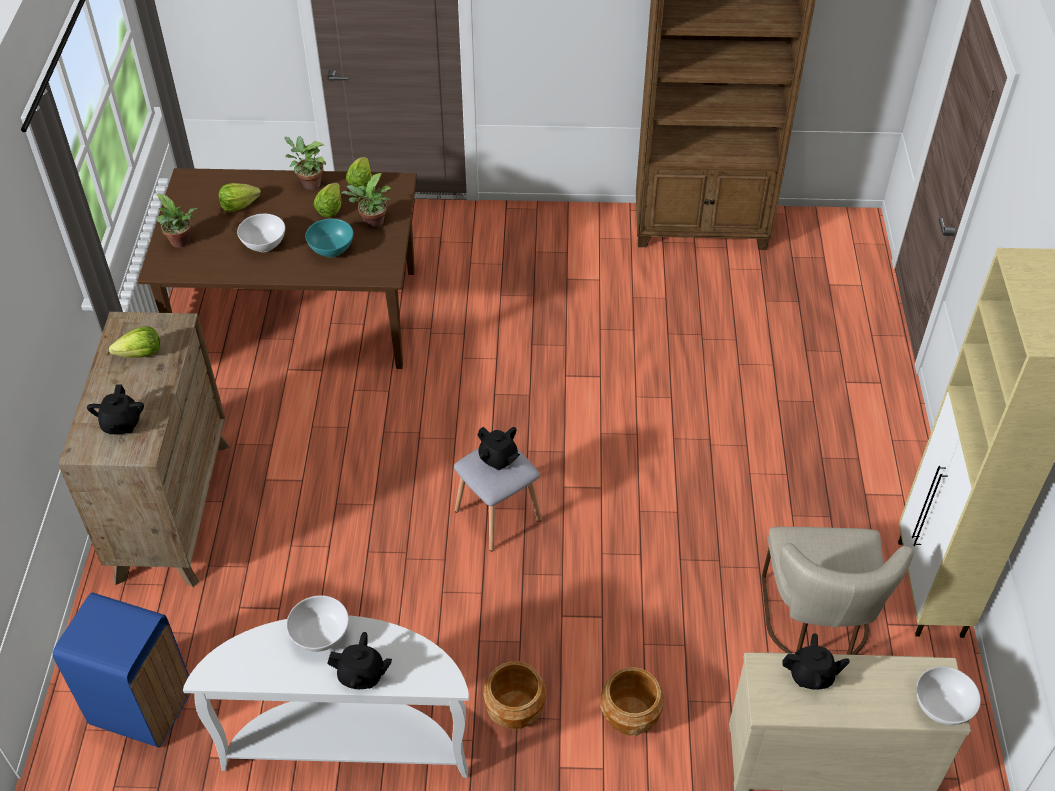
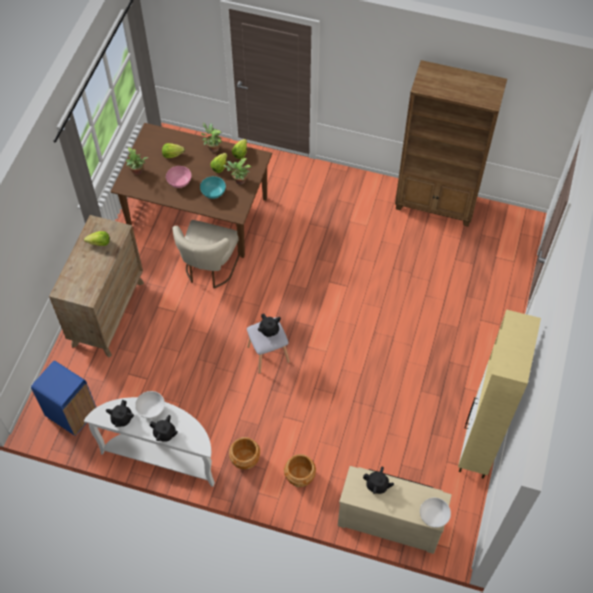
camera: 15 degrees right, 10 degrees up
black teapot [87,384,144,434] -> black teapot moved to [106,400,134,427]
white bowl [237,214,285,252] -> pink bowl [166,166,192,188]
beige chair [762,527,914,655] -> beige chair moved to [172,220,240,289]

